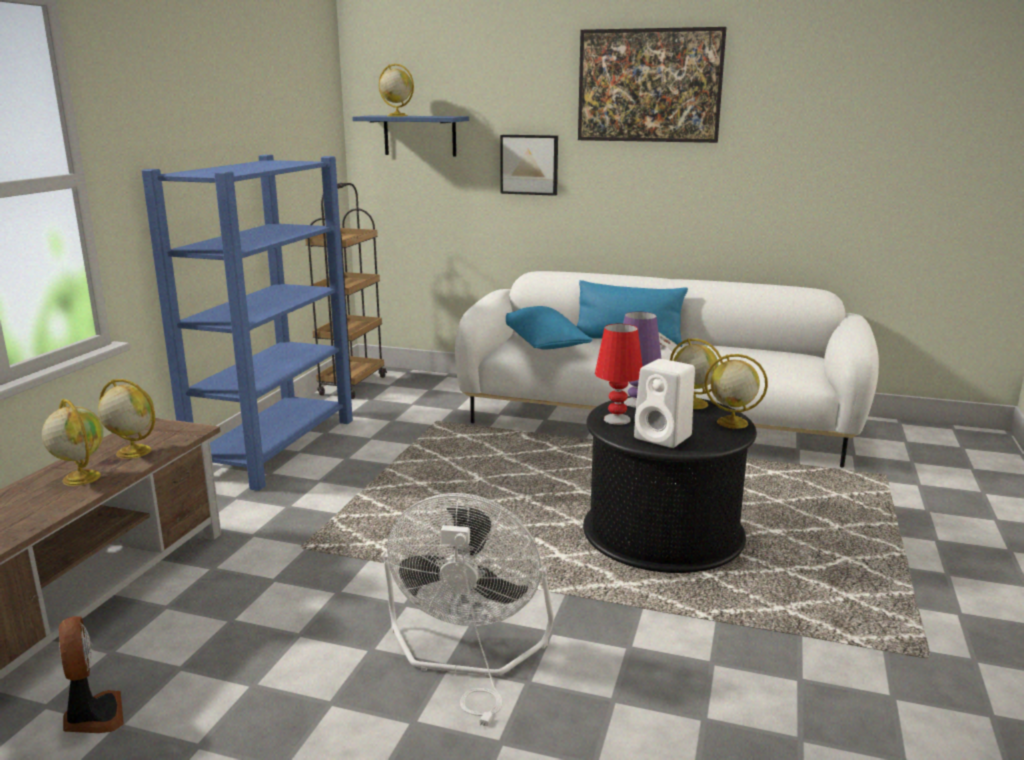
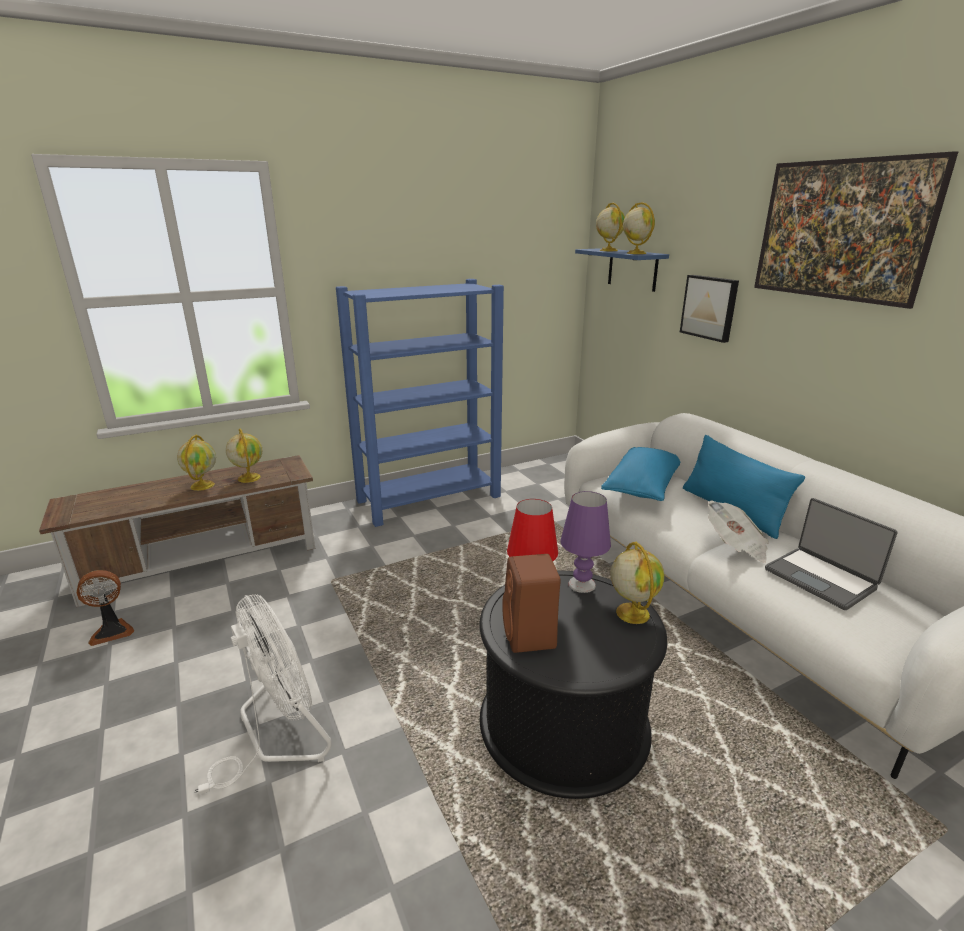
camera: 45 degrees right, 5 degrees up
fan [59,616,124,733] -> fan turned 45 degrees clockwise [77,570,134,646]
brown cart [305,183,387,399] -> none
white speaker [634,359,695,448] -> brown speaker [502,554,561,653]
globe [705,354,768,429] -> globe moved to [623,202,655,254]
none -> laptop [765,498,898,610]

